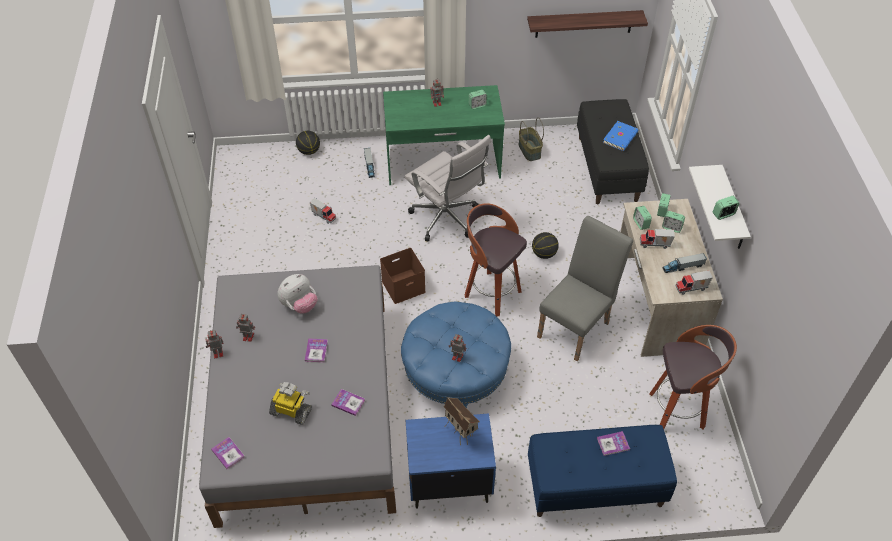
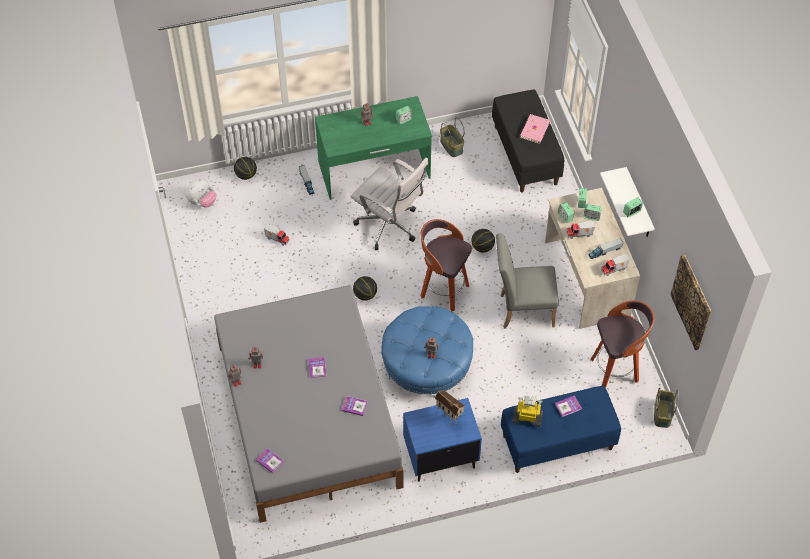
camera: 10 degrees left, 5 degrees up
toy robot [269,382,312,425] -> toy robot moved to [512,396,543,427]
plush toy [277,274,317,313] -> plush toy moved to [186,178,217,208]
brown storage box [380,248,426,304] -> basketball [353,276,377,301]
shelf [527,10,648,38] -> none
grey chair [537,216,633,361] -> grey chair turned 120 degrees counterclockwise [496,233,559,329]
blue book [603,121,638,151] -> pink book [520,114,550,144]
none -> basket [654,387,679,428]
none -> picture [670,255,711,350]

